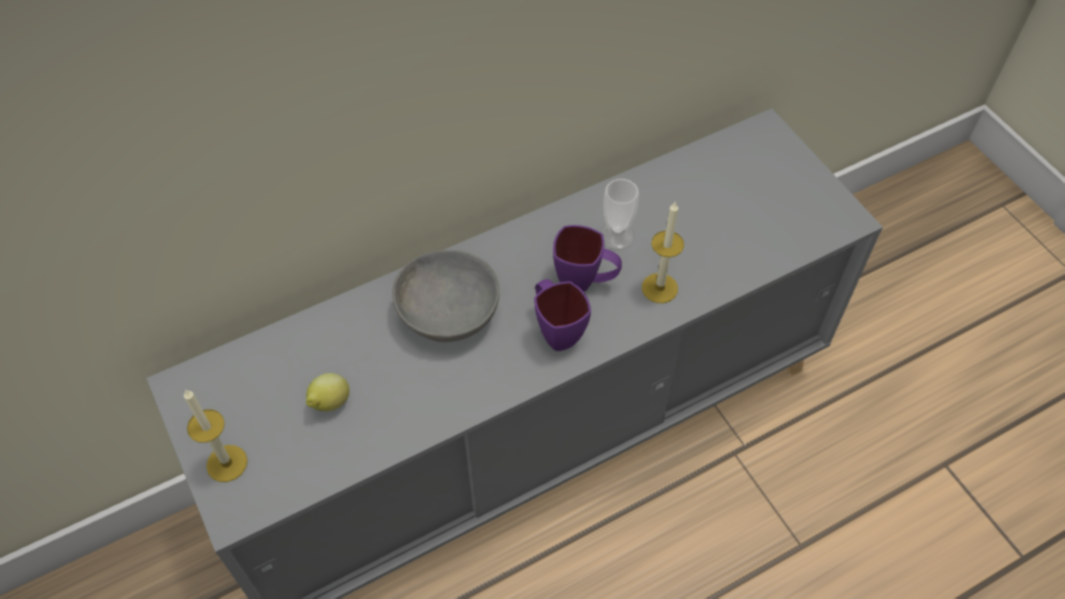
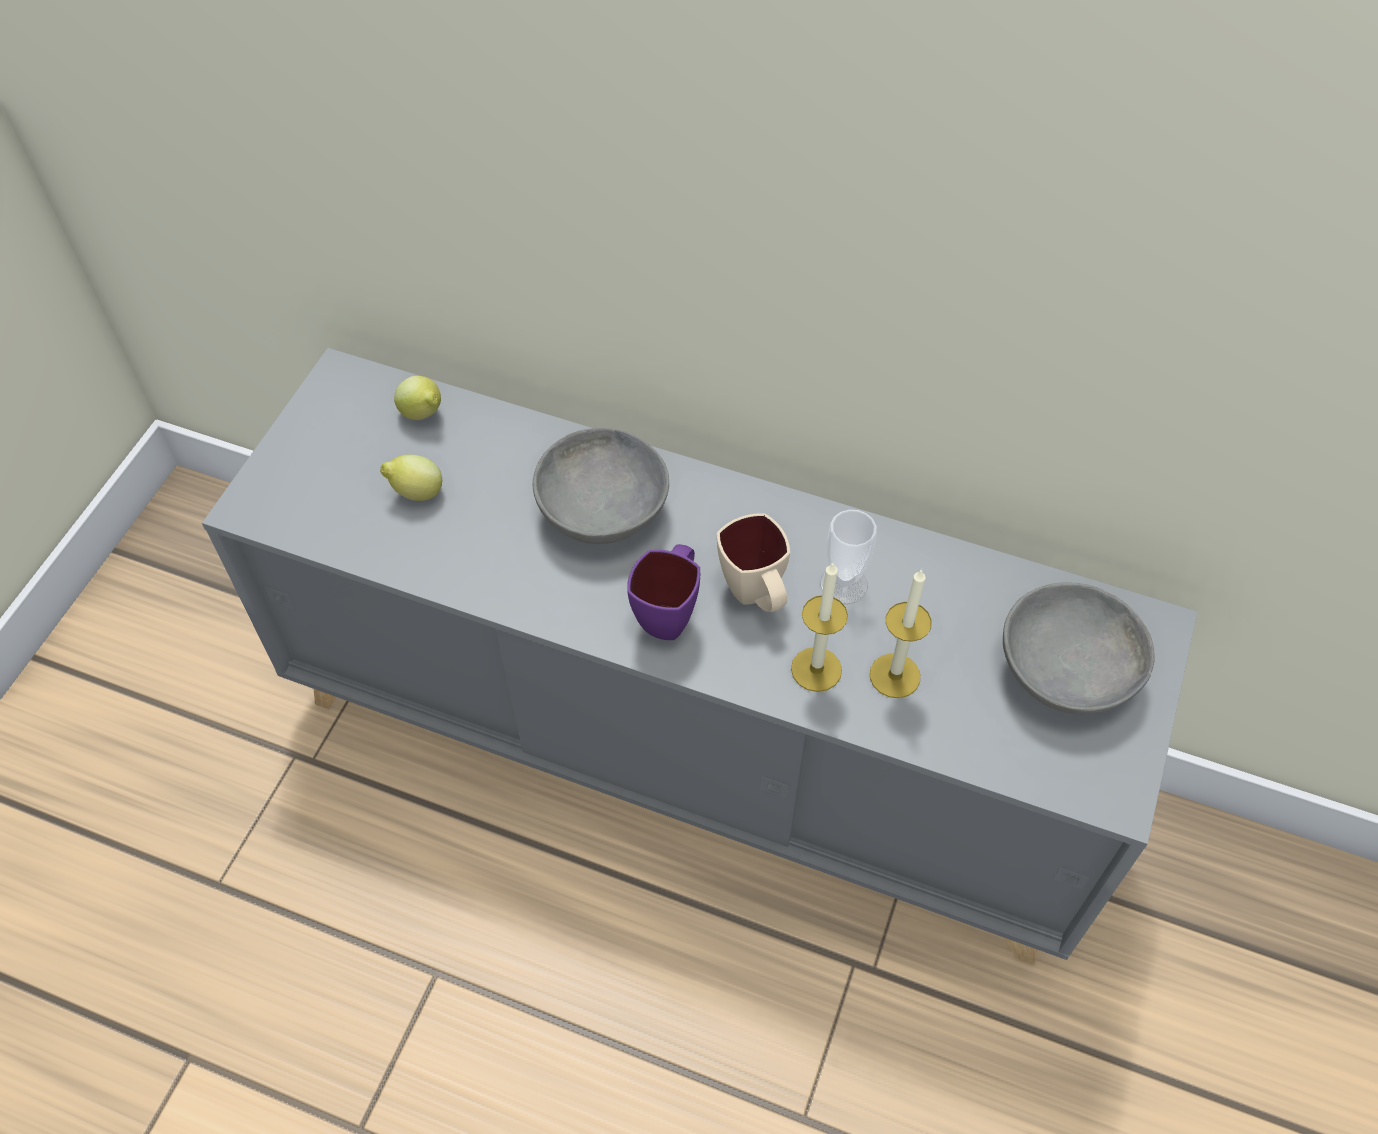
camera: 50 degrees right, 0 degrees up
candle [184,389,248,482] -> candle moved to [870,569,932,698]
purple mug [553,225,622,291] -> beige mug [717,513,790,612]
none -> lemon [394,376,441,420]
none -> grey bowl [1003,582,1154,714]

